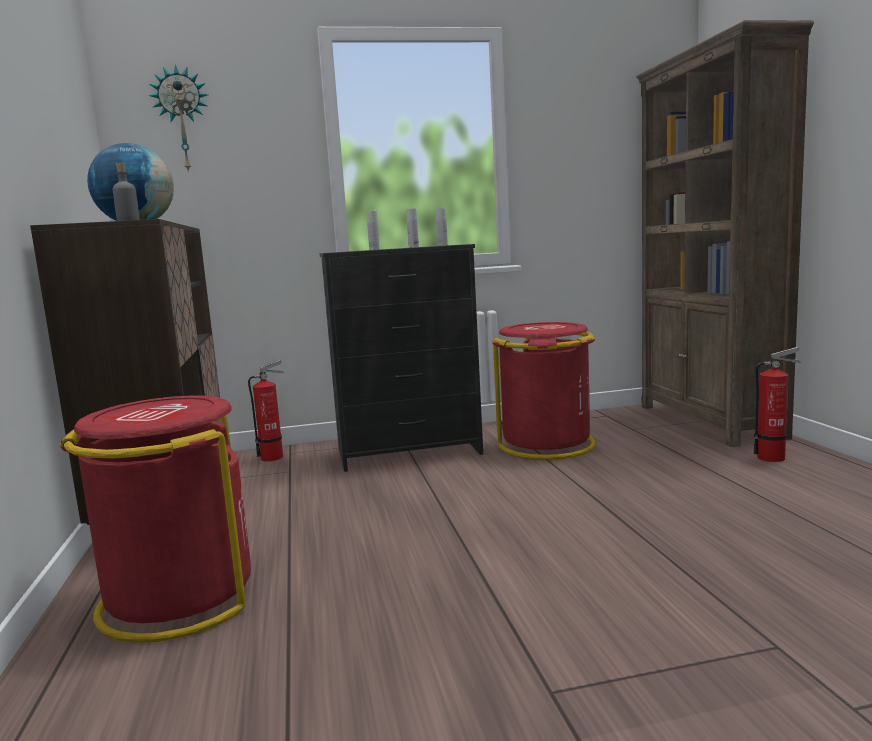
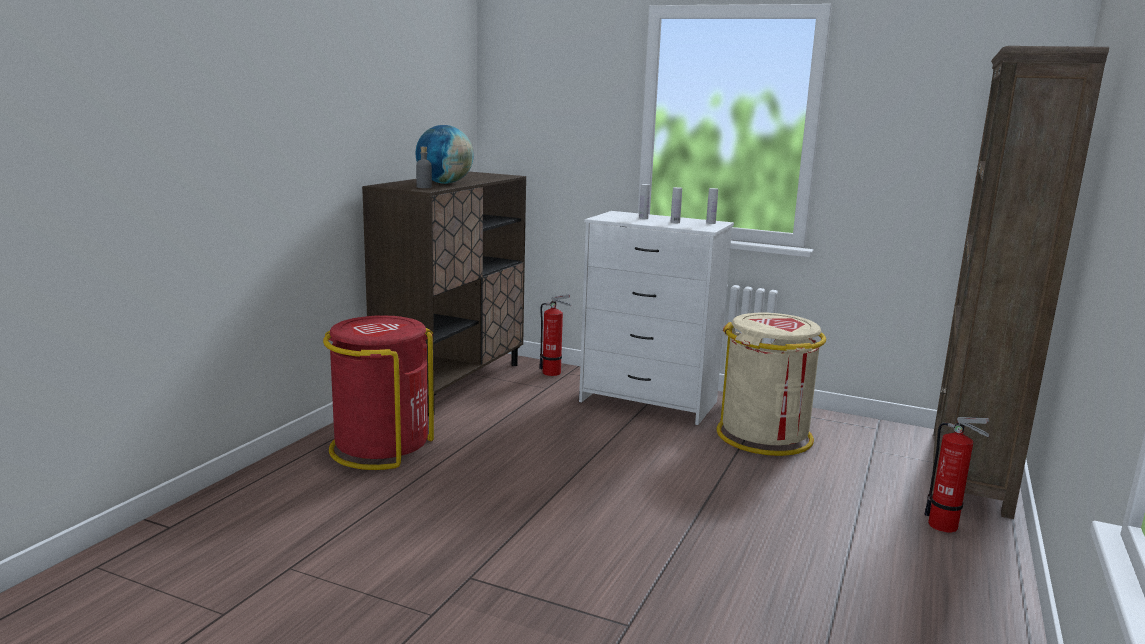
camera: 35 degrees right, 5 degrees up
wall clock [149,64,208,173] -> none
black dresser [319,244,483,472] -> white dresser [579,211,734,425]
red trash can [492,322,596,460] -> beige trash can [717,312,826,456]

